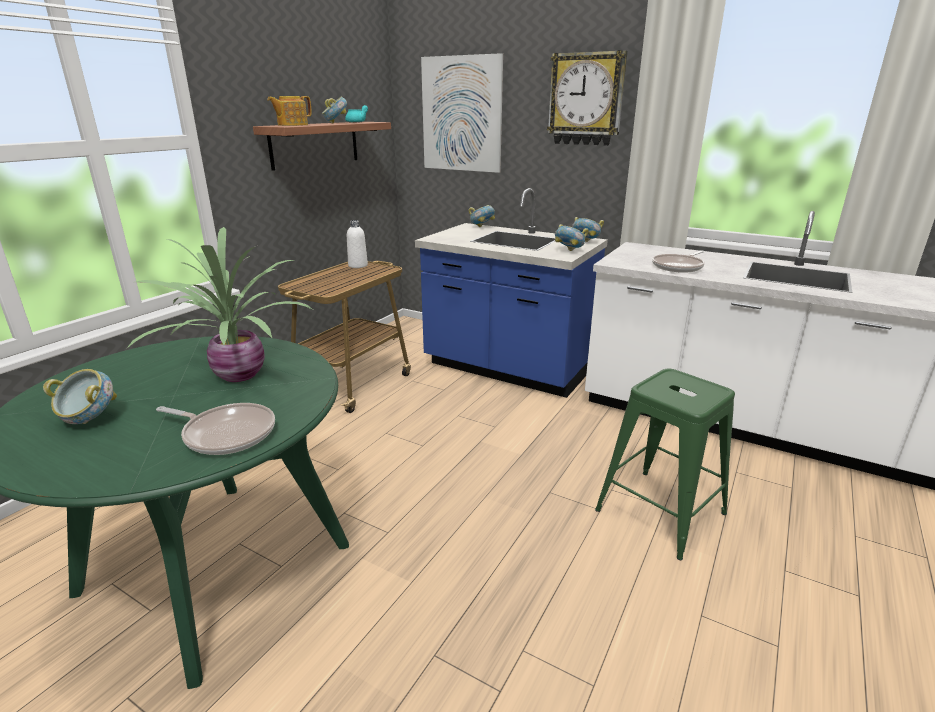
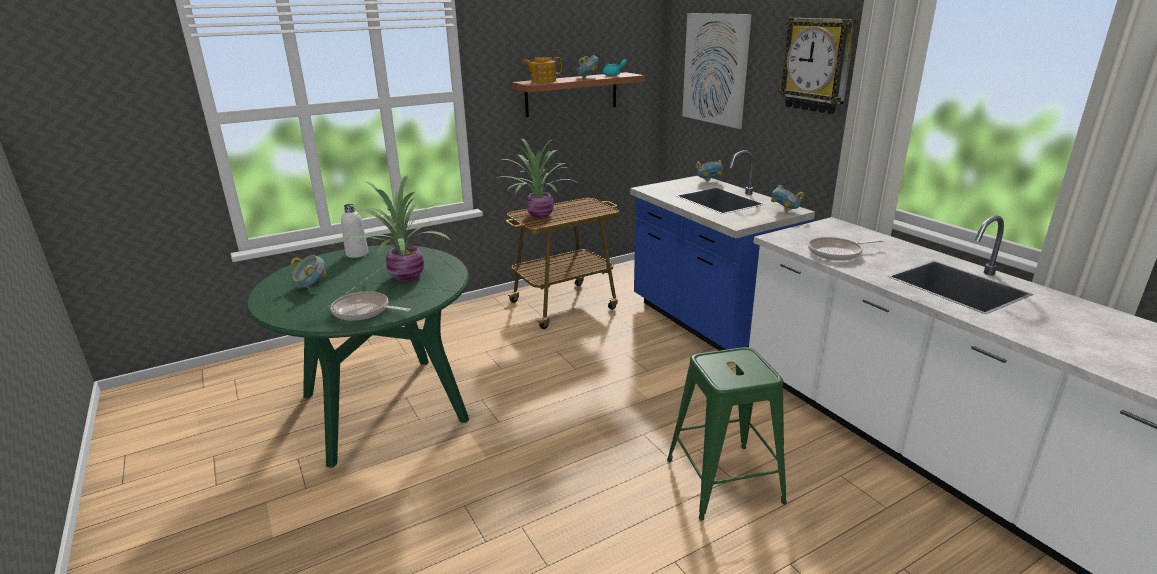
camera: 30 degrees right, 0 degrees up
frying pan [156,403,275,455] -> frying pan turned 150 degrees clockwise [330,291,411,321]
white bottle [347,220,368,268] -> white bottle moved to [341,204,368,258]
bowl [555,224,589,251] -> none
none -> potted plant [497,139,576,218]

